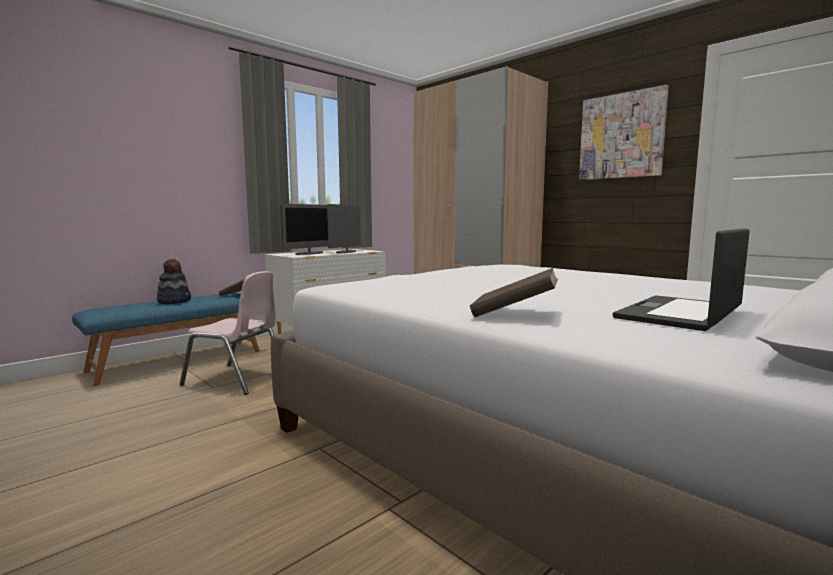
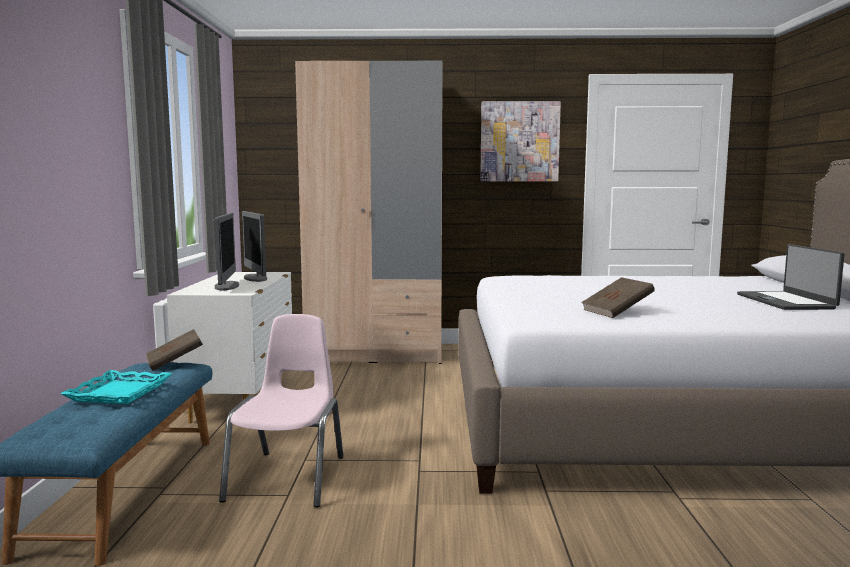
camera: 45 degrees left, 0 degrees up
hat [157,259,191,304] -> turquoise tray [61,370,172,404]
pink chair [180,271,276,395] -> pink chair turned 60 degrees counterclockwise [219,314,343,508]
brown book [470,268,558,317] -> brown book moved to [581,277,655,318]

